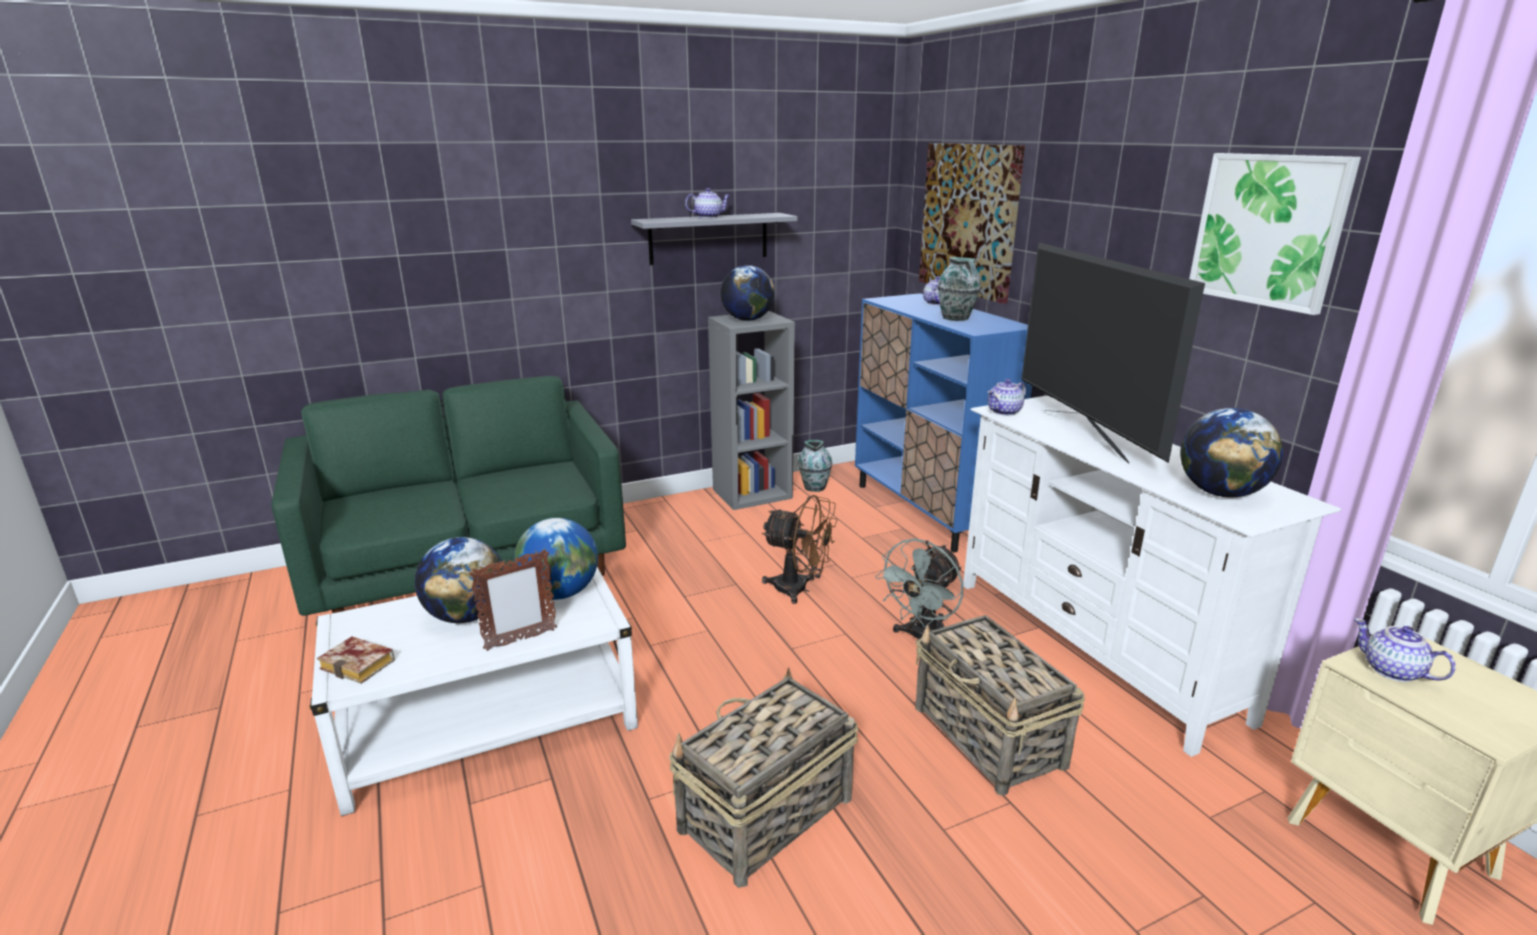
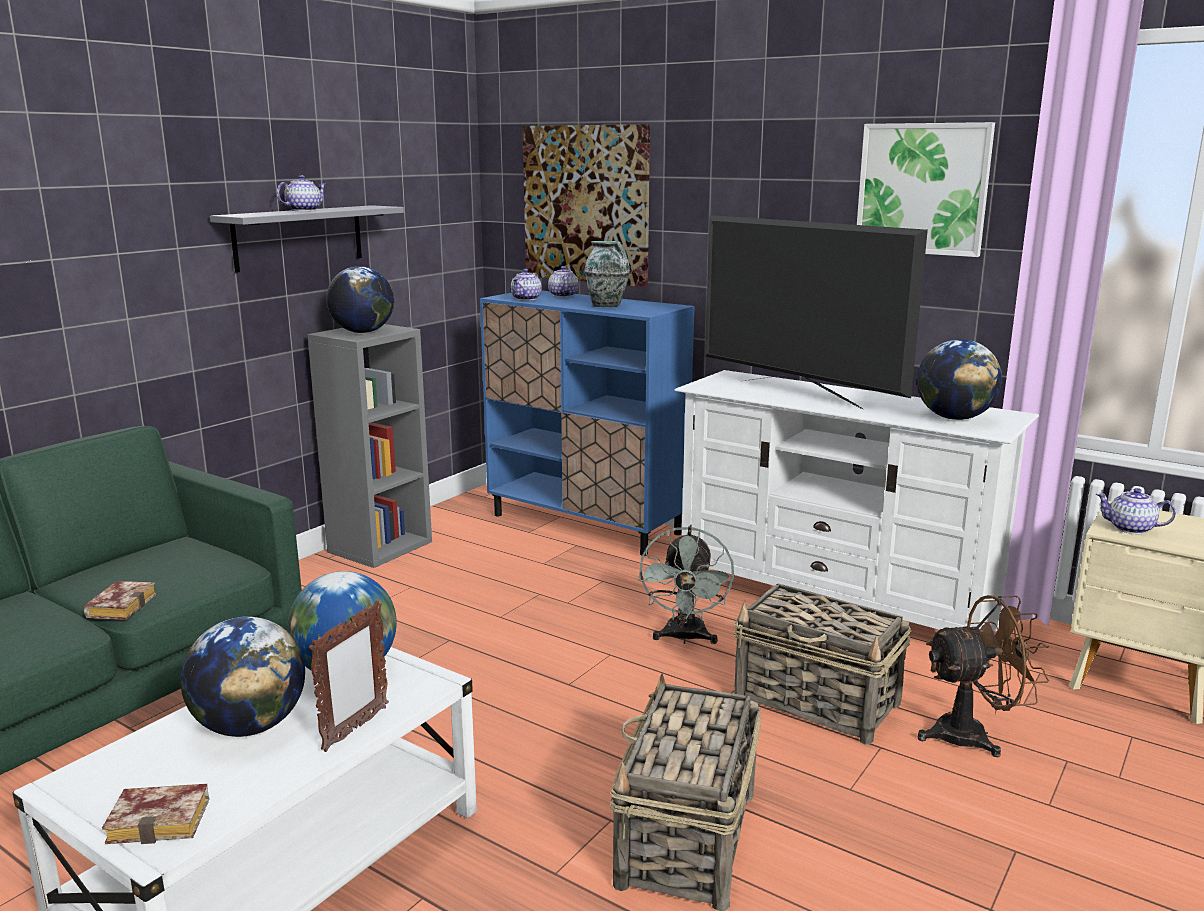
camera: 30 degrees left, 5 degrees down
brown fan [762,495,837,604] -> brown fan moved to [918,595,1049,757]
vase [798,440,832,492] -> none
teapot [987,379,1026,416] -> teapot moved to [511,269,542,301]
none -> book [84,581,156,620]

